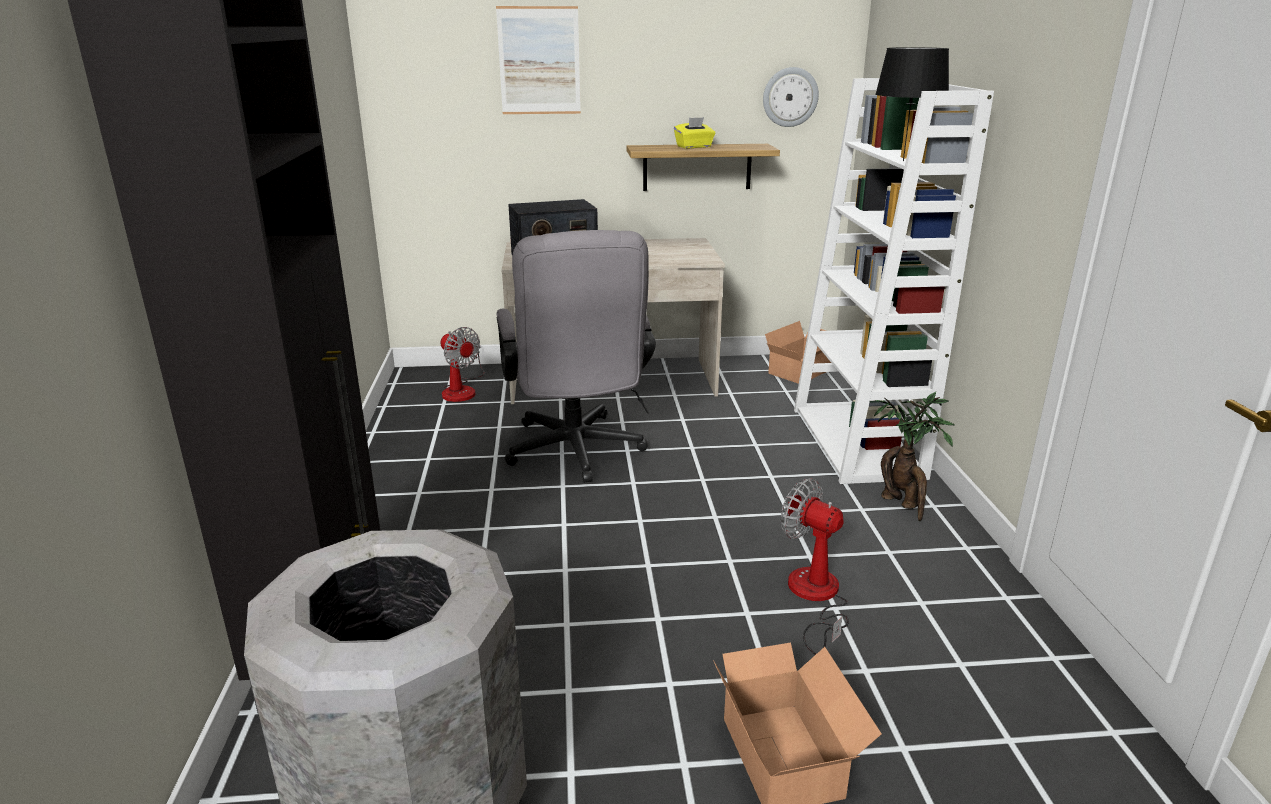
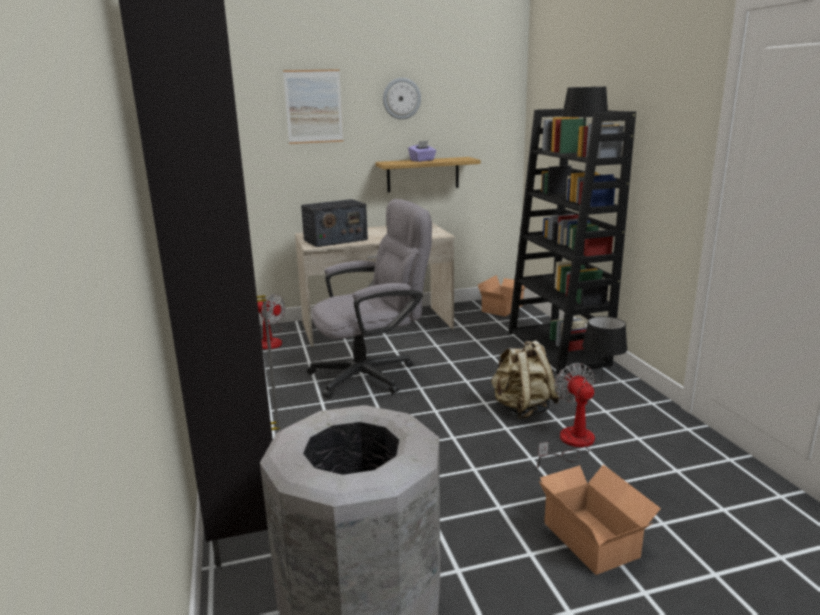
camera: 10 degrees left, 5 degrees down
grey office chair [497,230,656,483] -> grey office chair turned 90 degrees counterclockwise [307,199,432,398]
yellow tissue box [674,117,715,148] -> purple tissue box [408,141,436,162]
wall clock [763,67,819,127] -> wall clock moved to [383,78,421,120]
fan [781,478,849,655] -> fan turned 45 degrees clockwise [537,363,595,468]
white bookcase [794,78,994,484] -> black bookcase [508,109,636,374]
potted plant [874,392,955,521] -> black table lamp [582,316,627,383]
none -> beige backpack [491,341,559,419]

